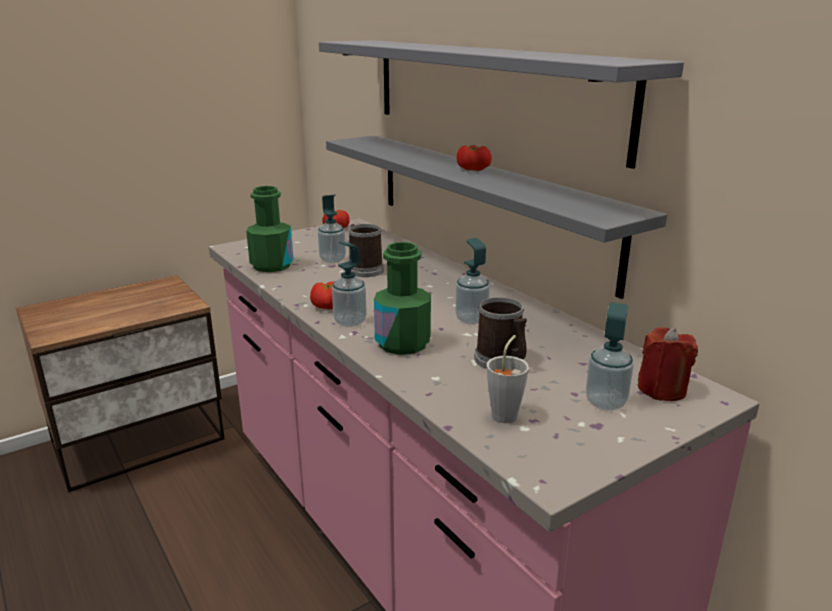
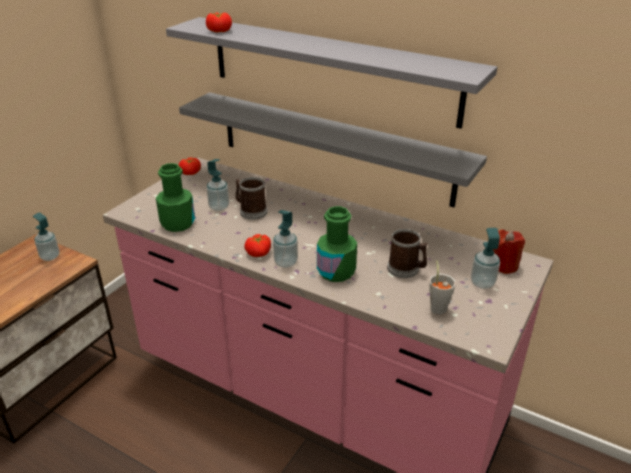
camera: 25 degrees left, 10 degrees up
soap dispenser [455,238,490,324] -> soap dispenser moved to [33,212,59,261]
tomato [456,145,492,171] -> tomato moved to [206,12,232,32]

